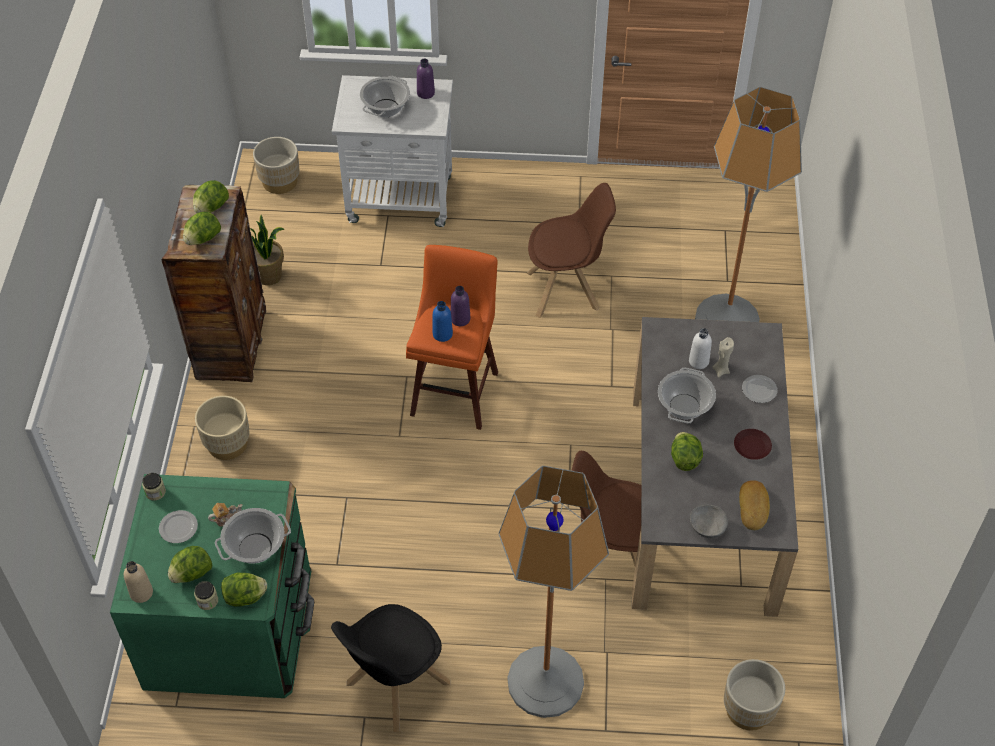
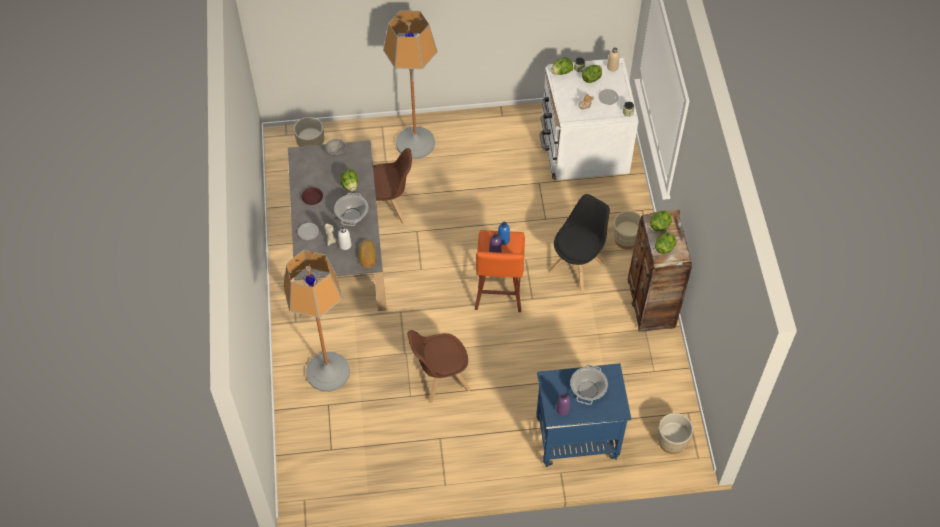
camera: 170 degrees right, 5 degrees up
green dresser [110,474,314,698] -> white dresser [540,58,639,180]
cooking pot [215,508,291,564] -> none
potted plant [250,215,285,285] -> none
black chair [331,604,450,732] -> black chair moved to [548,194,610,291]
white cart [332,75,453,227] -> blue cart [536,363,631,467]
bread [739,480,770,530] -> bread moved to [359,240,376,268]

